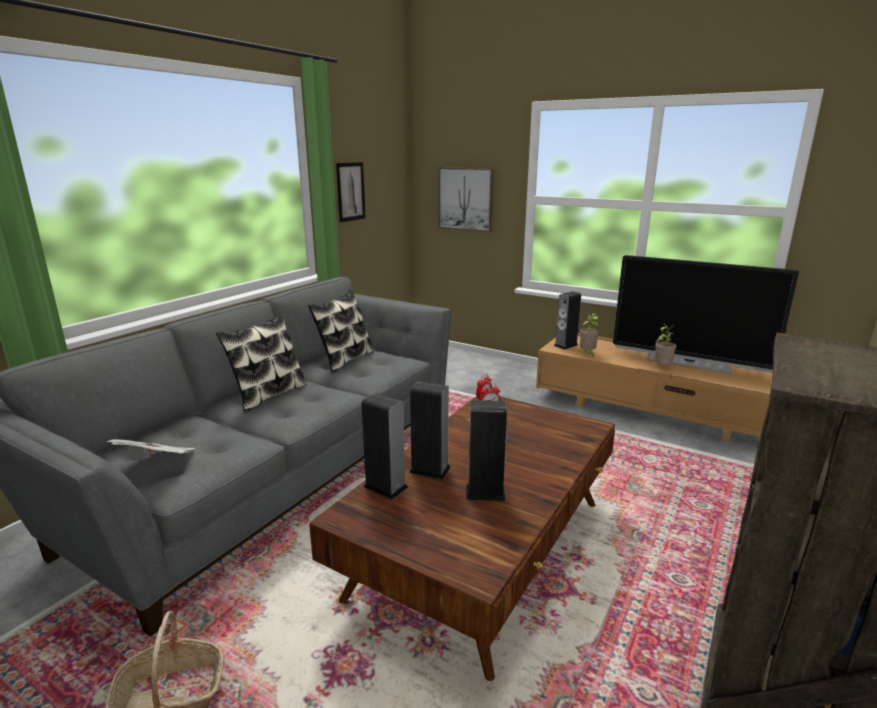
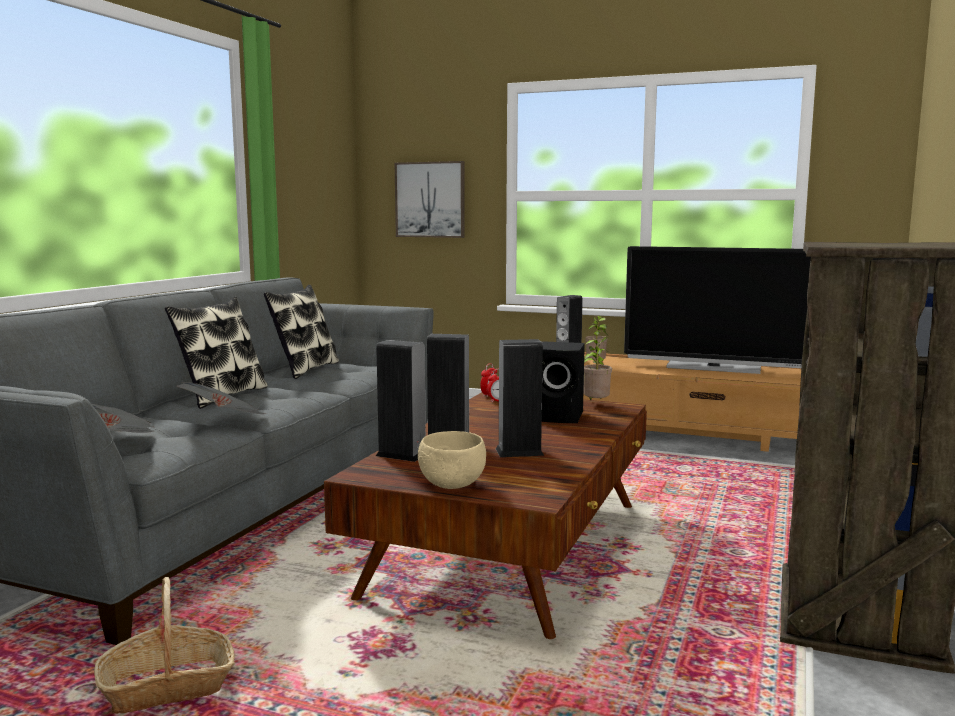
camera: 10 degrees left, 10 degrees down
picture [336,162,366,222] -> none
potted plant [655,324,676,365] -> potted plant moved to [584,337,612,400]
none -> newspaper [177,382,267,414]
none -> beige bowl [418,431,486,489]
none -> black speaker [542,341,585,423]

